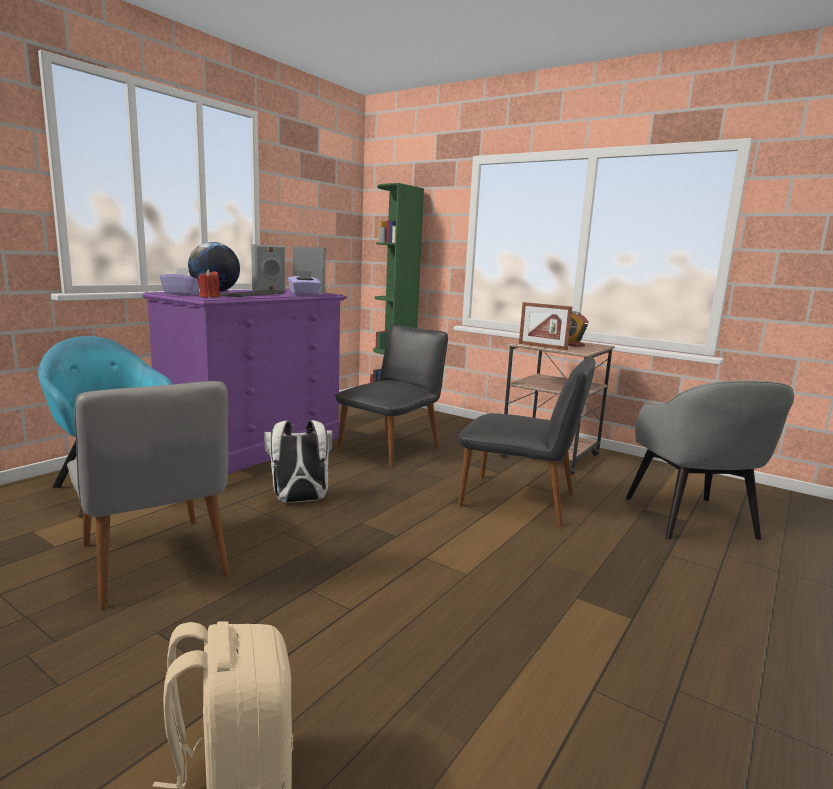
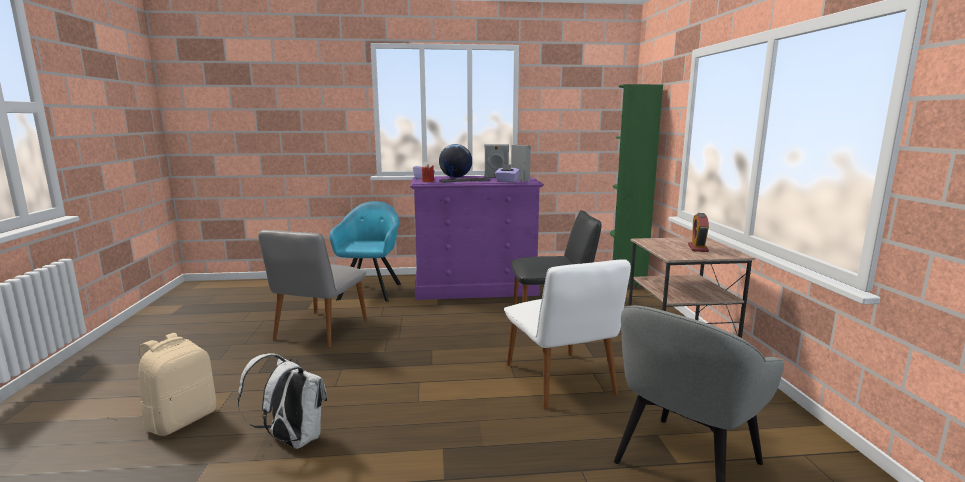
camera: 50 degrees right, 0 degrees up
white backpack [264,420,332,503] -> white backpack moved to [237,353,327,449]
black chair [458,356,595,527] -> white chair [504,259,631,410]
picture frame [519,302,572,350] -> none

